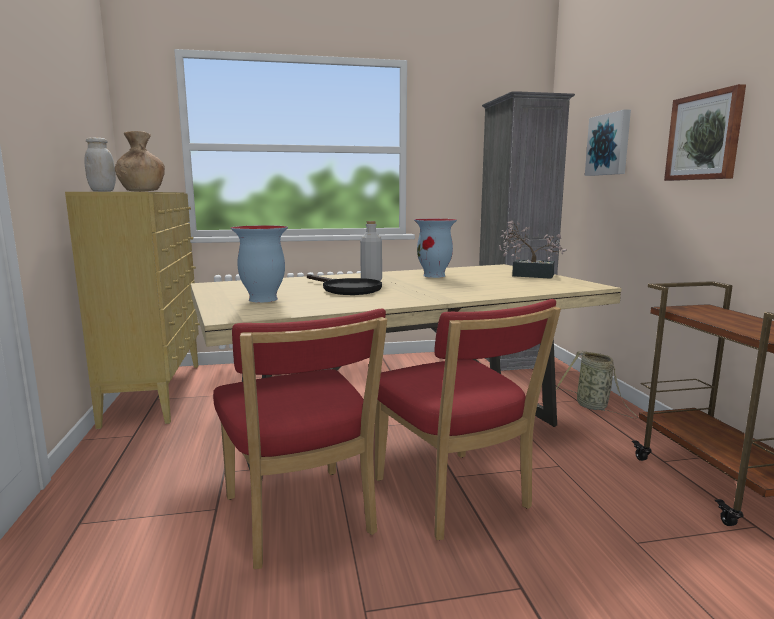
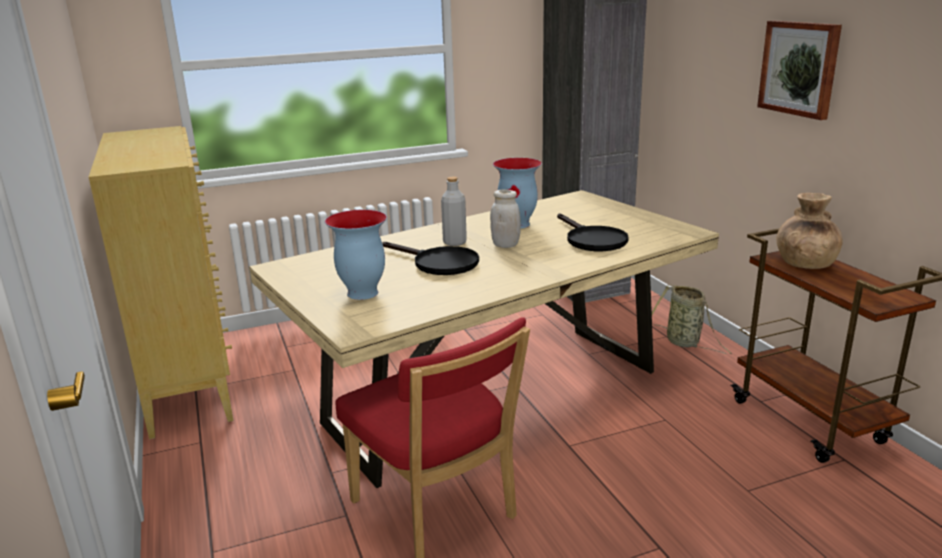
camera: 10 degrees left, 10 degrees up
white jar [84,137,116,191] -> white jar moved to [490,189,521,248]
brown vase [115,131,165,192] -> brown vase moved to [776,193,843,269]
red chair [375,299,561,540] -> none
potted plant [499,221,567,279] -> none
picture [585,109,631,176] -> none
none -> black frying pan [557,213,629,251]

